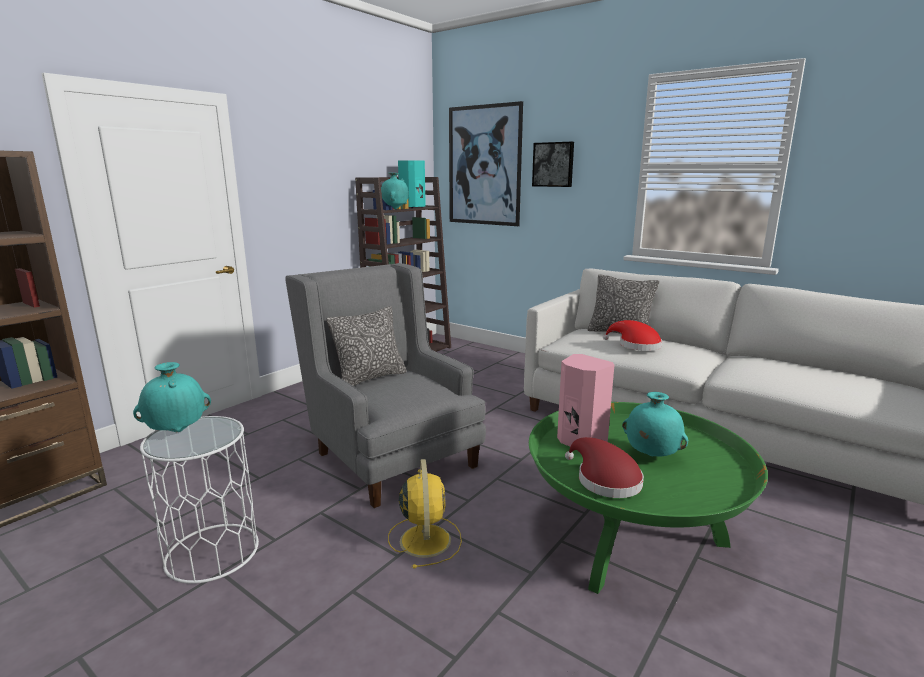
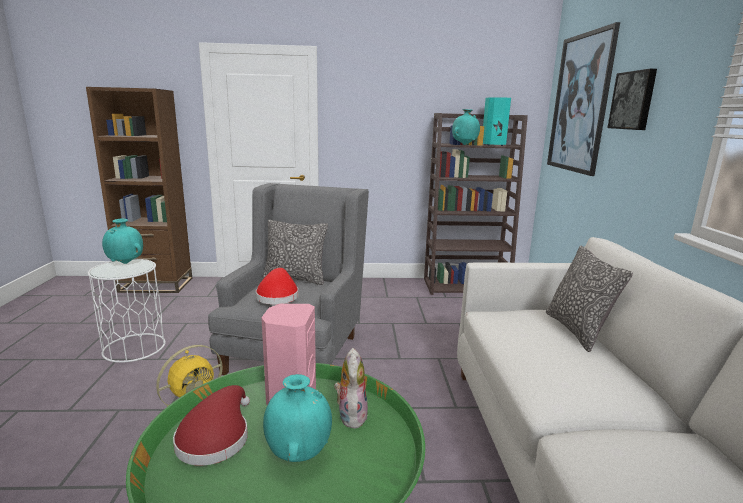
camera: 50 degrees right, 0 degrees up
red hat [603,320,662,351] -> red hat moved to [256,268,299,305]
none -> plush toy [334,348,368,429]

